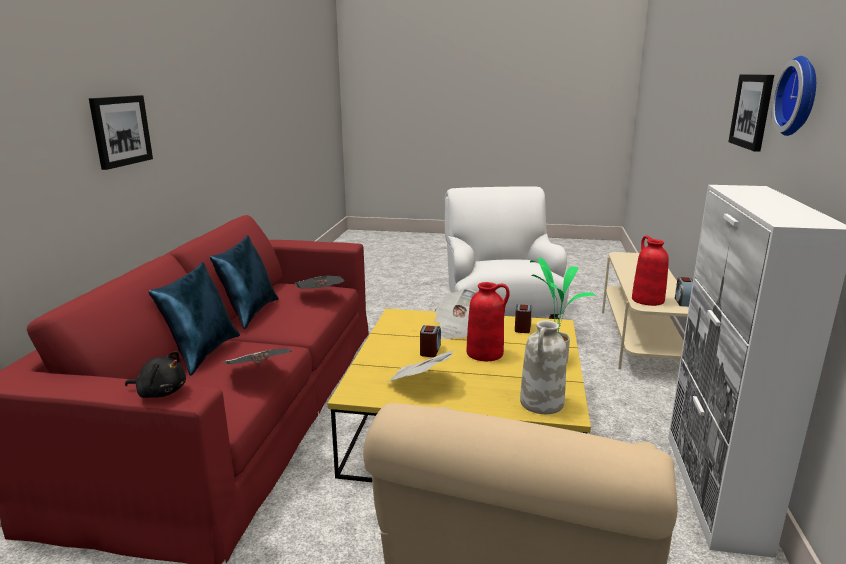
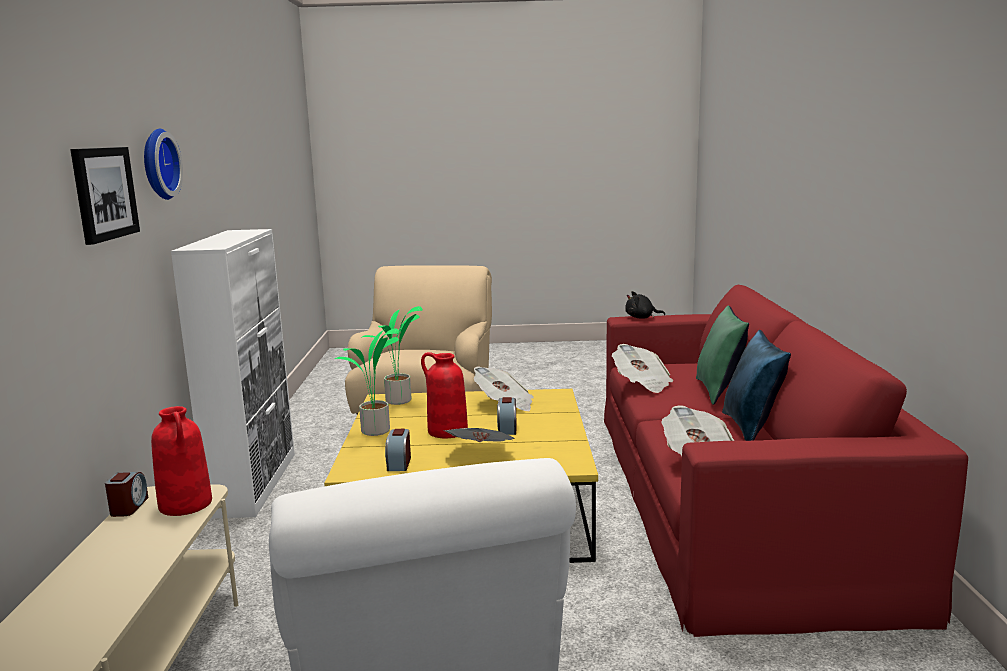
camera: 170 degrees right, 5 degrees down
picture [89,95,153,170] -> none
blue pillow [149,262,240,376] -> green pillow [696,305,749,405]
white vase [520,320,567,414] -> potted plant [362,306,422,405]

